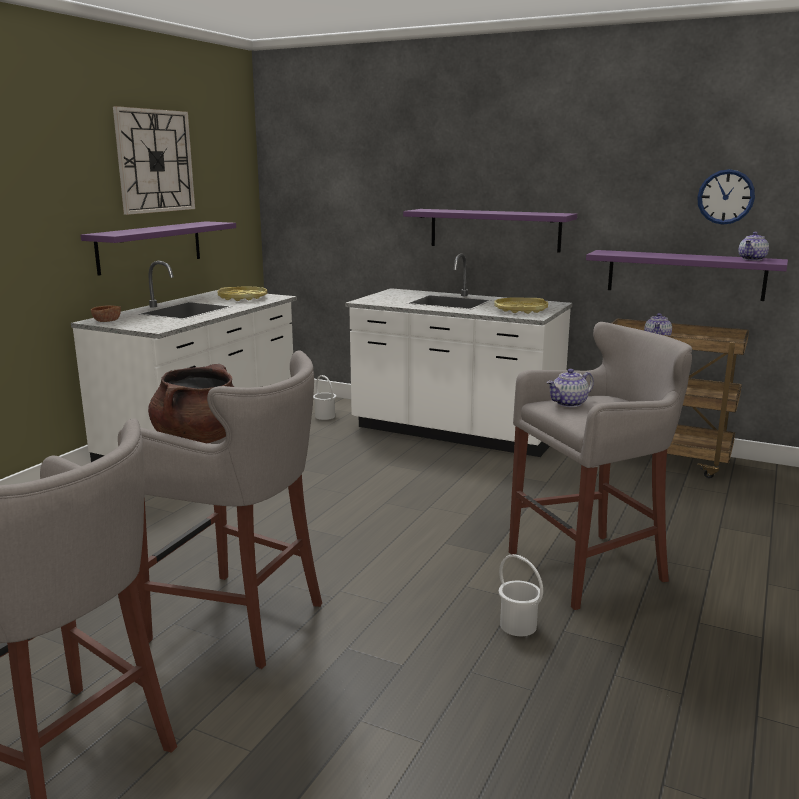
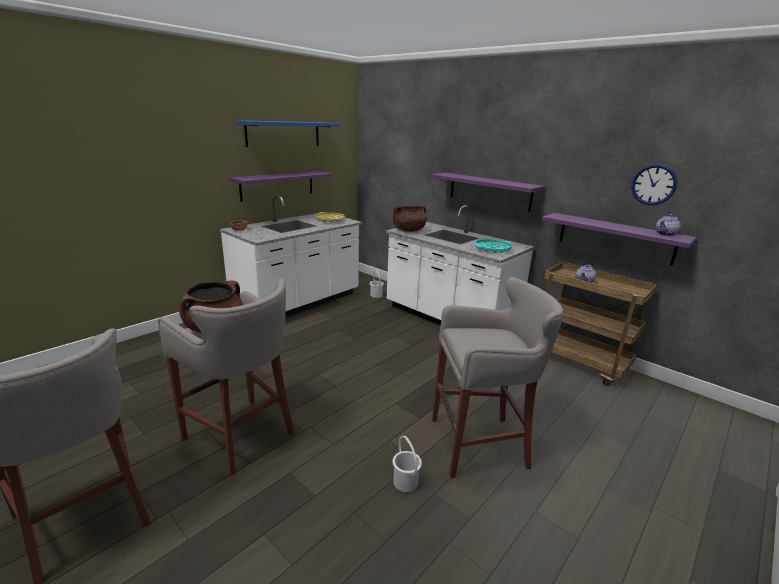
camera: 15 degrees right, 5 degrees up
wall clock [113,106,195,215] -> blue shelf [235,120,340,147]
yellow tray [494,297,548,314] -> turquoise tray [475,239,512,253]
teapot [546,369,594,407] -> none
none -> brown cooking pot [393,205,427,232]

